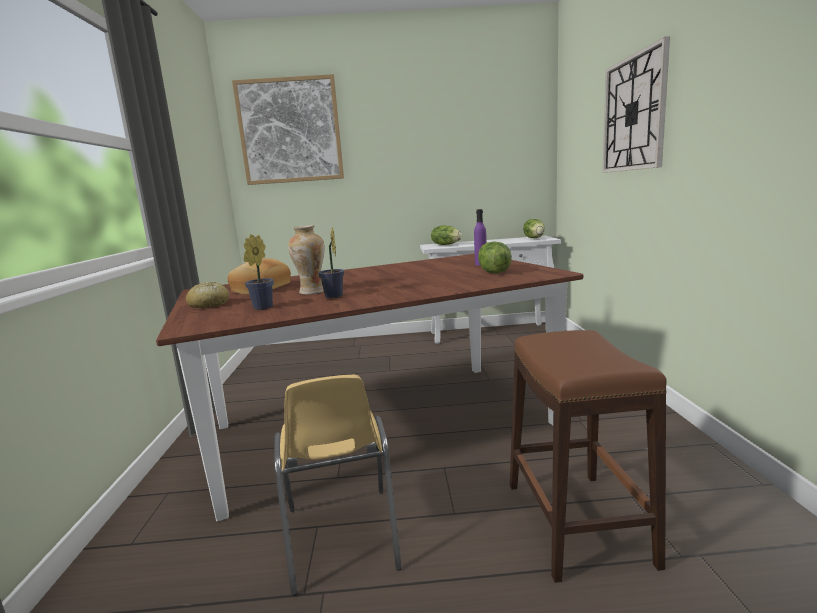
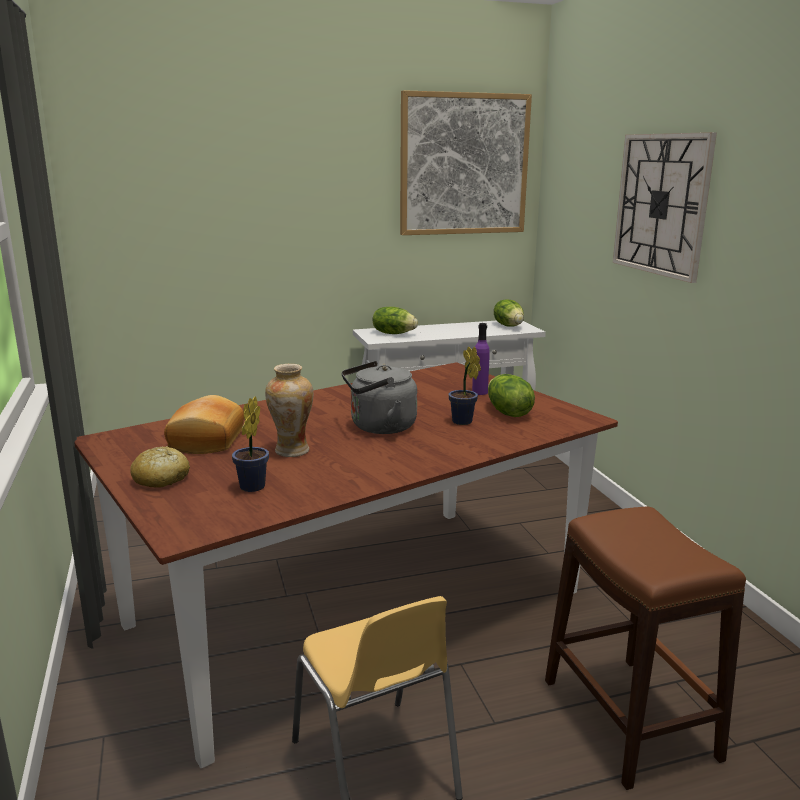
camera: 15 degrees left, 5 degrees up
picture [232,74,344,185] -> picture moved to [400,90,532,235]
potted plant [318,227,344,298] -> potted plant moved to [448,346,481,425]
none -> grey kettle [341,361,417,434]

